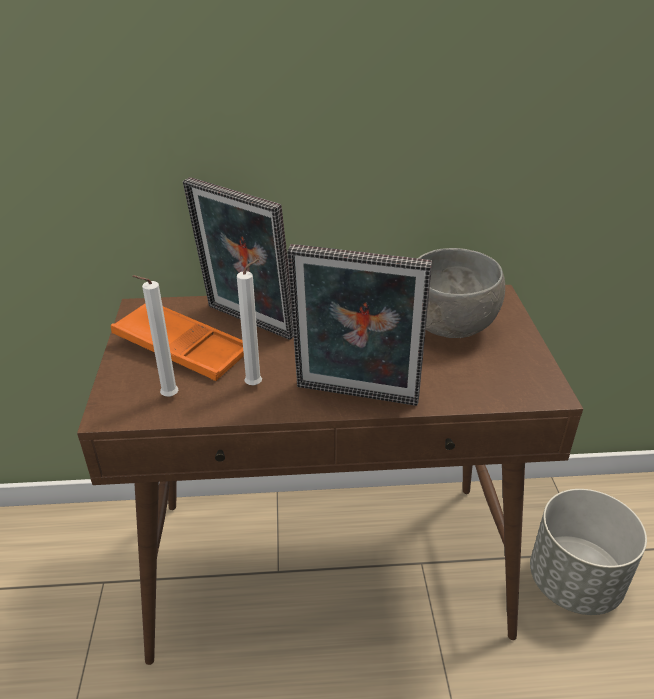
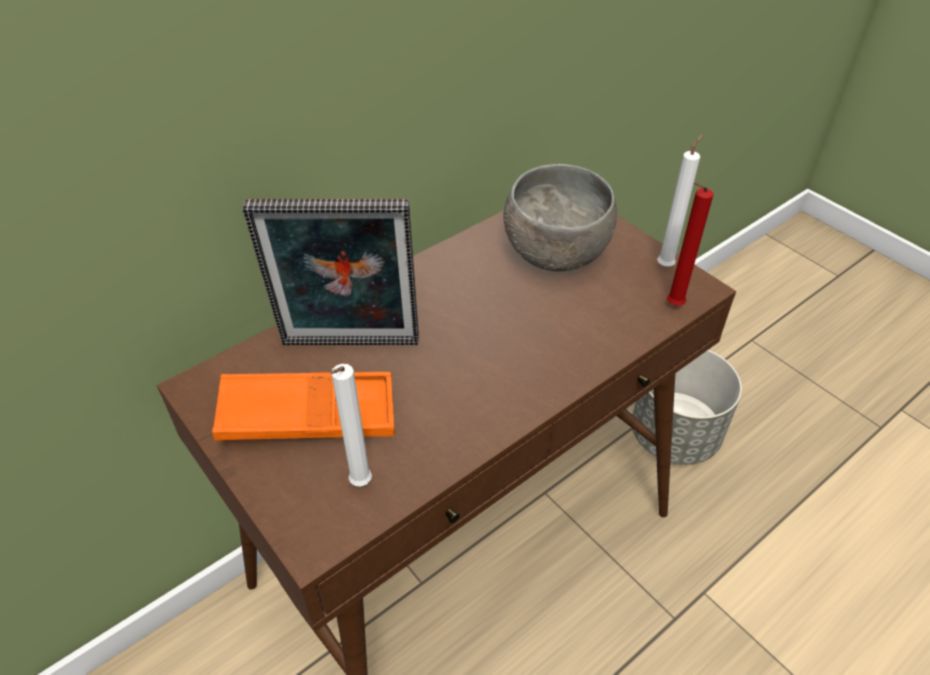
camera: 35 degrees left, 10 degrees up
white candle [237,258,262,386] -> white candle moved to [657,134,704,267]
picture frame [287,244,432,406] -> none
none -> red candle [667,182,714,306]

